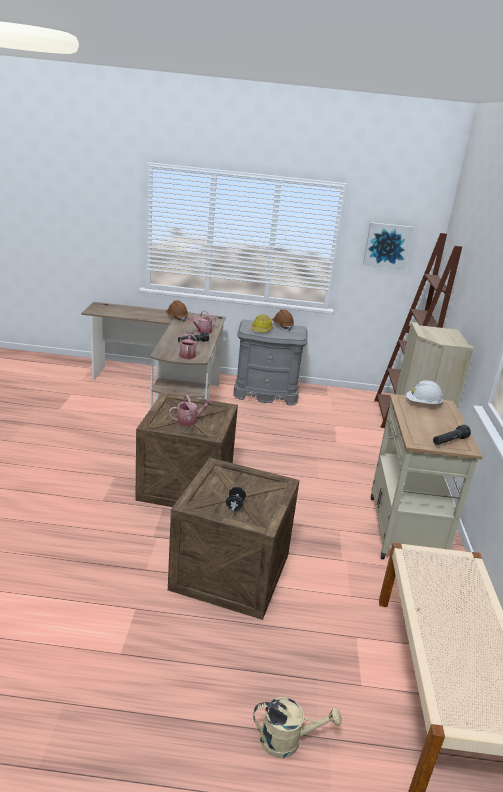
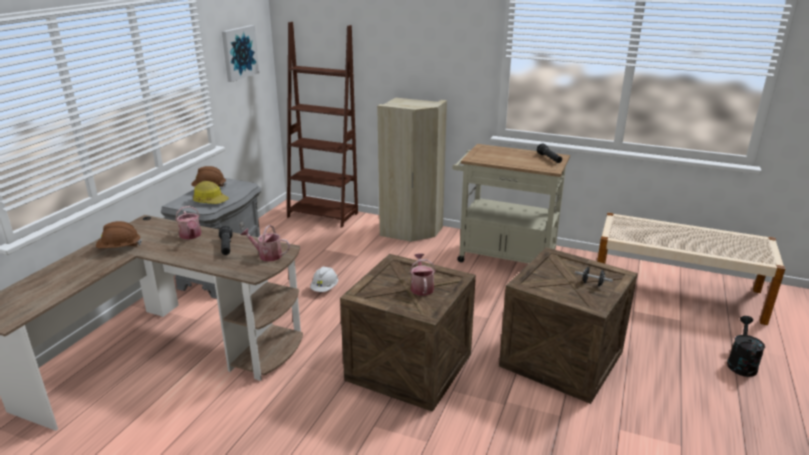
camera: 70 degrees left, 0 degrees up
beige watering can [253,697,342,758] -> black watering can [727,316,765,377]
white hard hat [406,380,444,406] -> white hard hat moved to [310,267,338,292]

